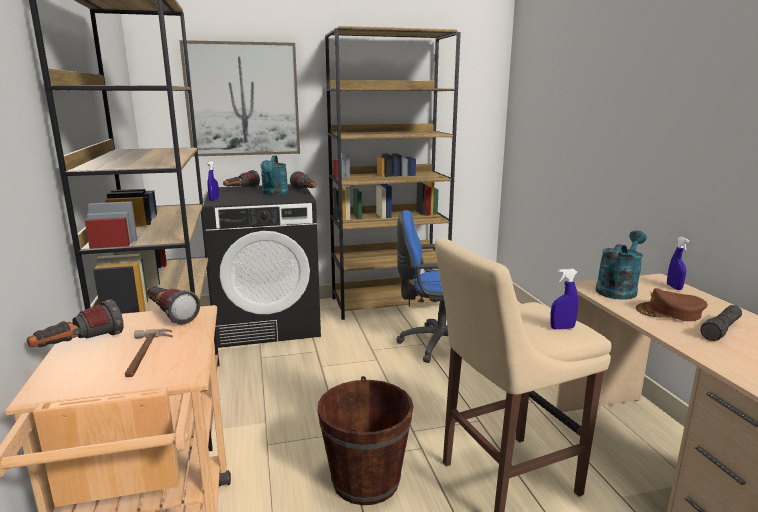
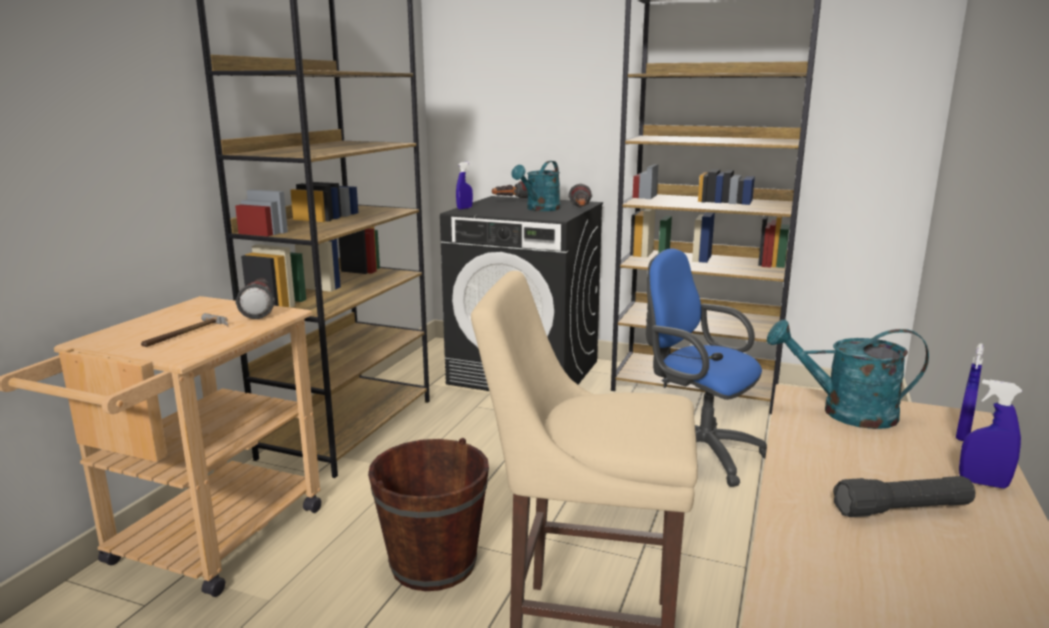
camera: 35 degrees right, 0 degrees up
flashlight [27,299,124,347] -> none
picture [179,40,300,157] -> none
blue spray bottle [550,269,578,330] -> blue spray bottle moved to [959,379,1022,488]
turquoise watering can [596,230,647,300] -> turquoise watering can turned 150 degrees counterclockwise [767,320,929,429]
brown cap [636,288,708,321] -> none

